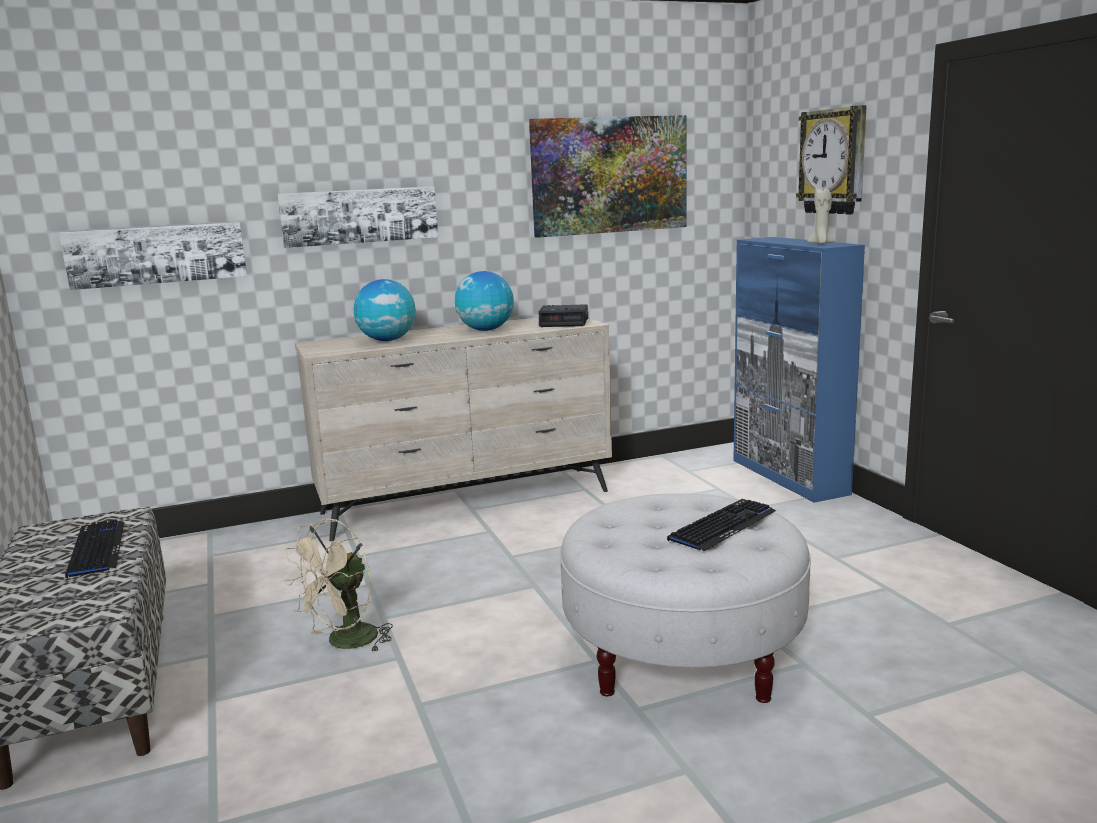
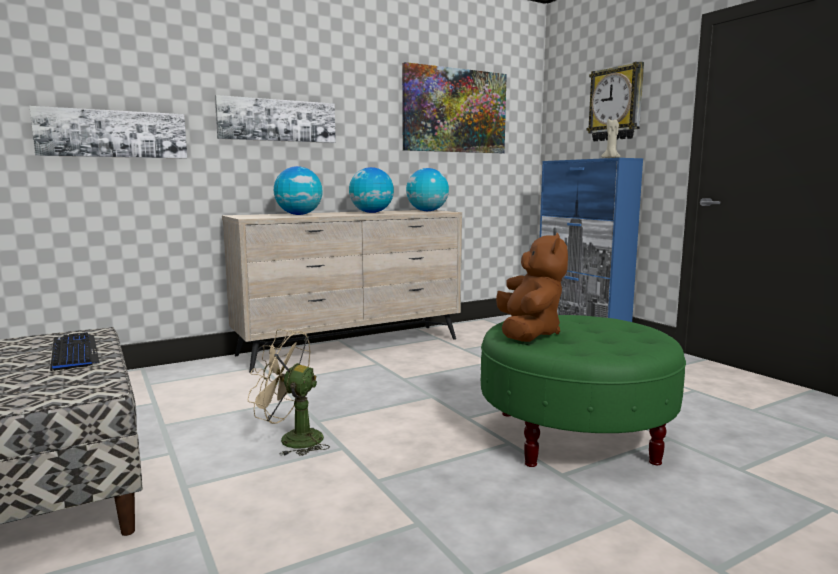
camera: 10 degrees left, 5 degrees down
beige fan [284,518,393,653] -> beige fan turned 75 degrees clockwise [248,329,330,456]
alarm clock [539,304,588,327] -> globe [406,168,449,211]
white ottoman [560,494,811,703] -> green ottoman [481,315,686,467]
keyboard [667,499,776,551] -> none
none -> brown plush toy [496,233,568,342]

